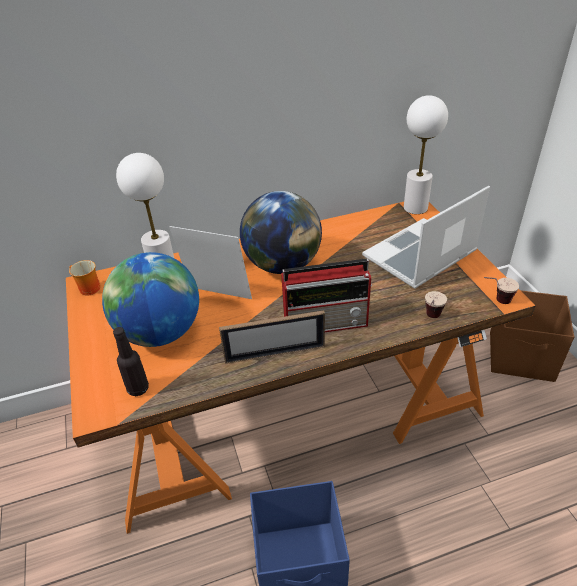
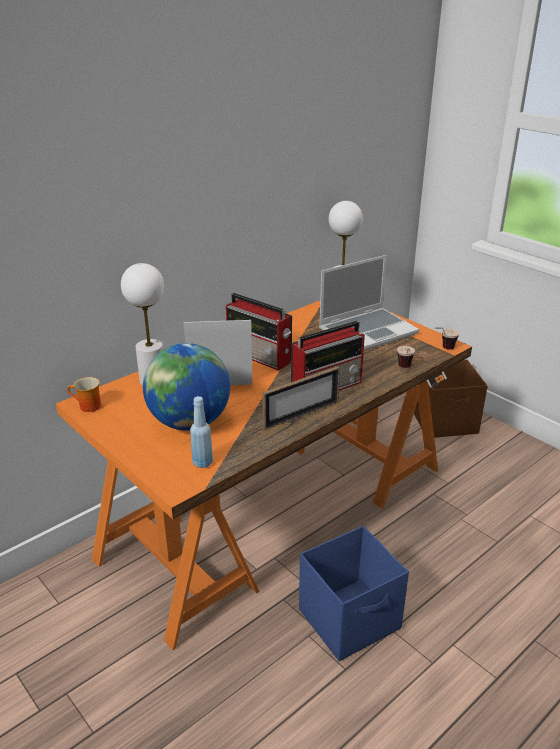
camera: 25 degrees left, 10 degrees down
black bottle [113,327,149,396] -> blue bottle [190,396,213,468]
globe [240,191,322,274] -> radio [226,293,292,371]
laptop [362,186,490,289] -> laptop turned 150 degrees counterclockwise [319,255,419,351]

